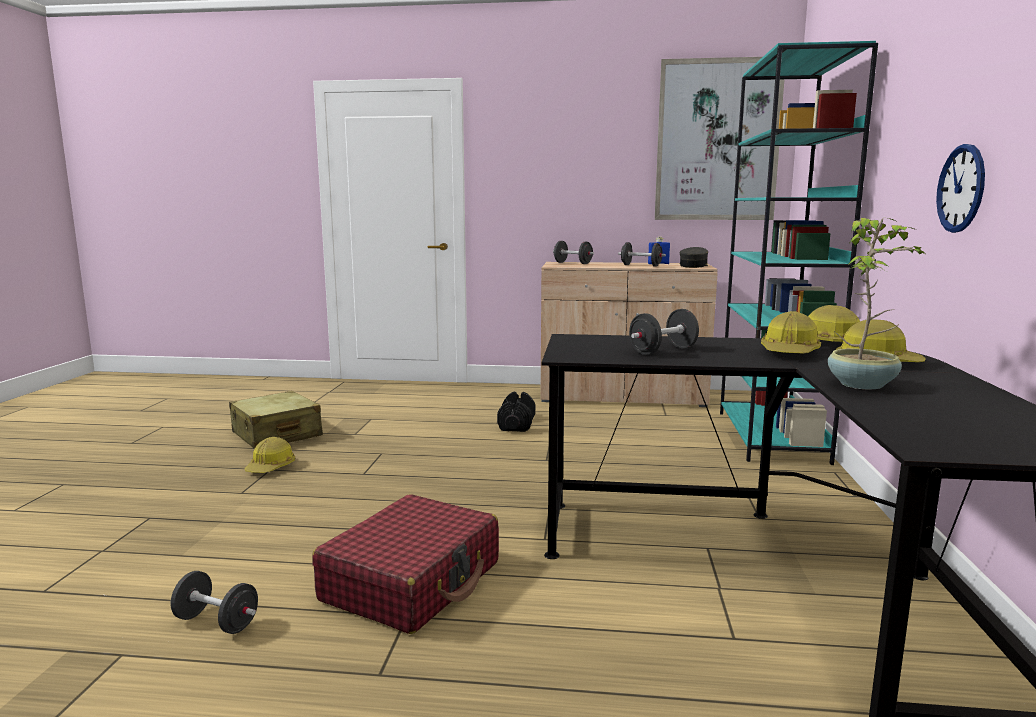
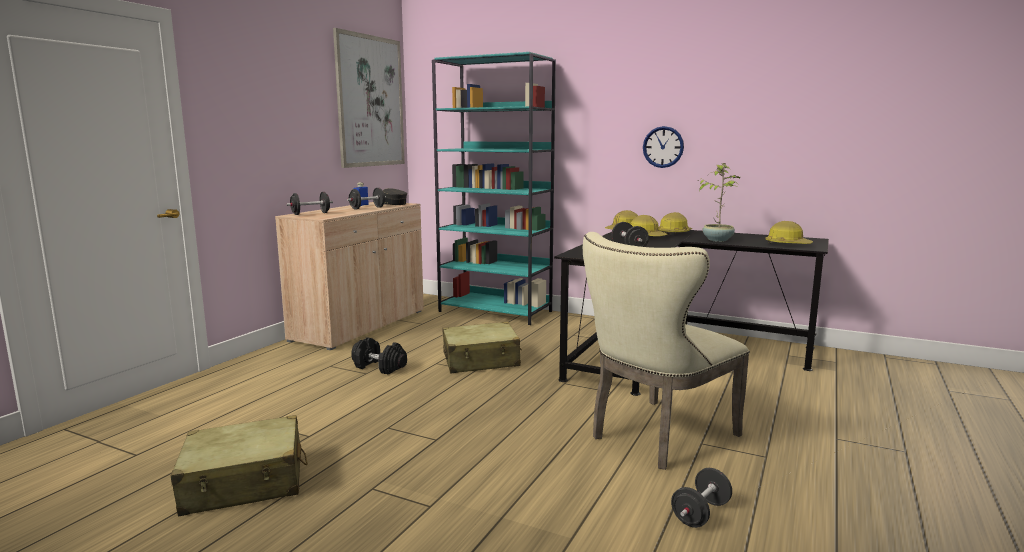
camera: 70 degrees left, 0 degrees up
hard hat [245,437,295,473] -> hard hat moved to [766,221,813,244]
red suitcase [312,494,499,634] -> beige chair [583,232,750,470]
none -> beige suitcase [442,322,522,373]

